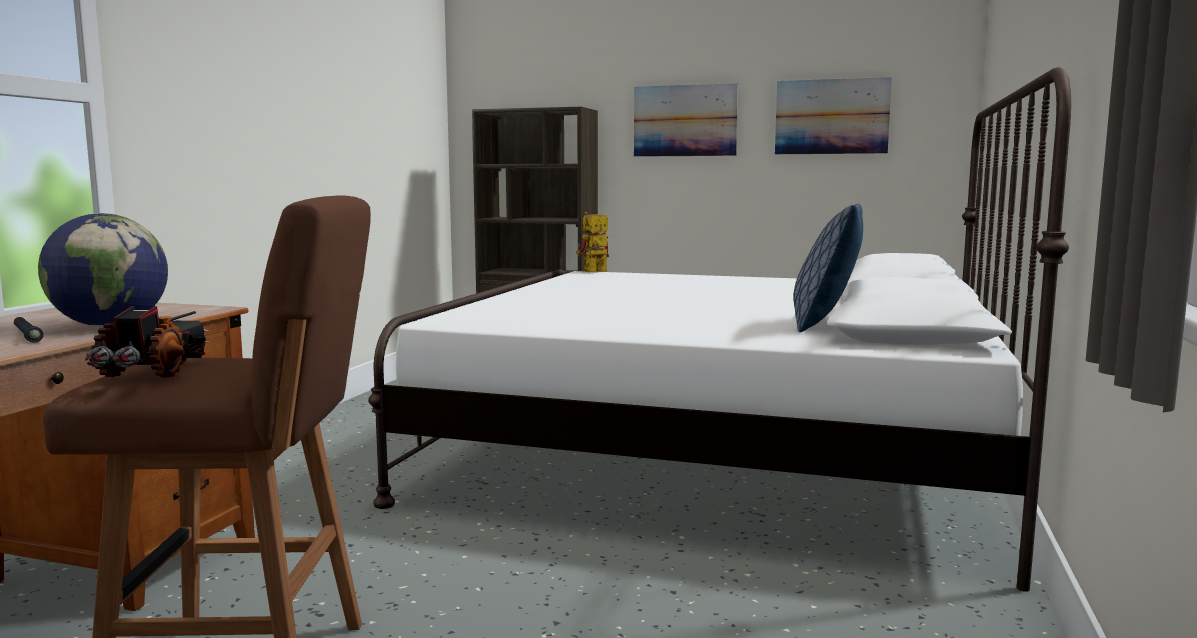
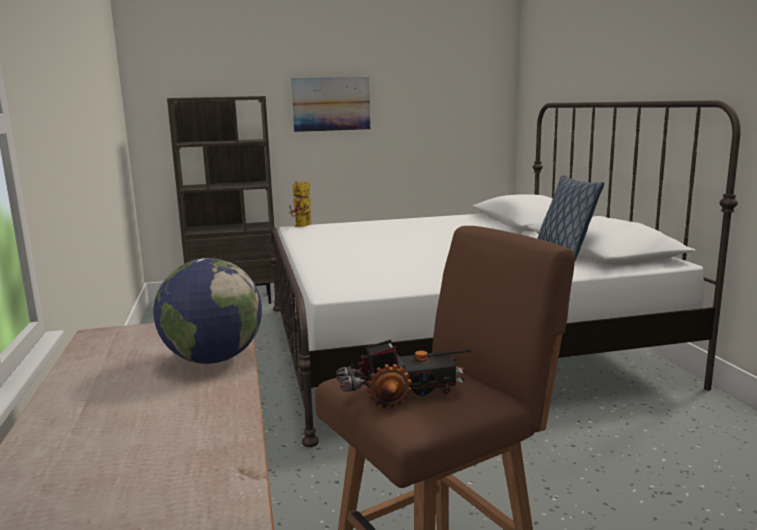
camera: 30 degrees left, 5 degrees up
black flashlight [14,317,44,343] -> none
toy truck [85,306,211,378] -> toy truck turned 105 degrees clockwise [336,339,471,408]
picture [775,77,892,154] -> none

